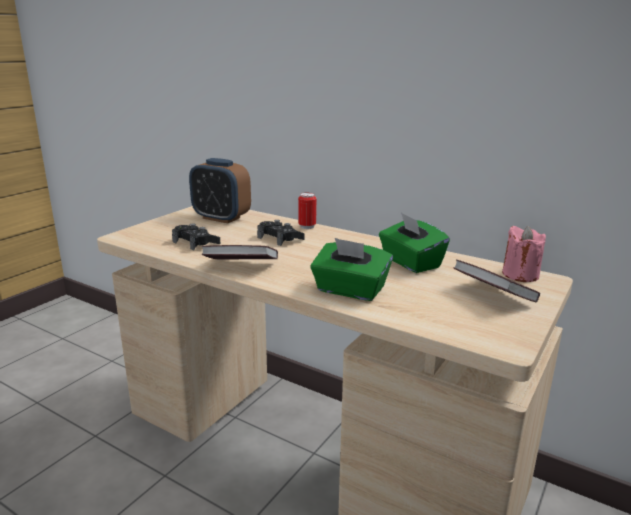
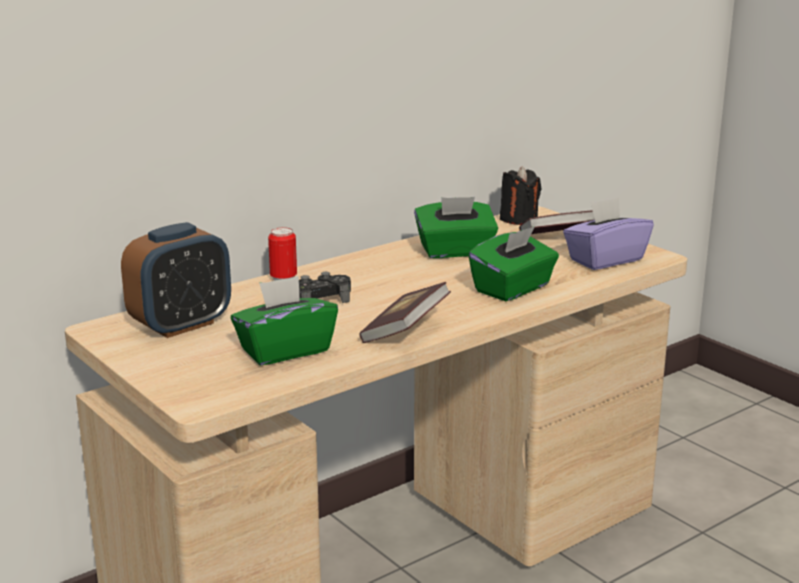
camera: 70 degrees left, 0 degrees up
black game controller [172,223,221,251] -> green tissue box [231,276,338,365]
pink candle [502,226,546,282] -> black candle [500,167,542,225]
none -> purple tissue box [563,197,654,270]

